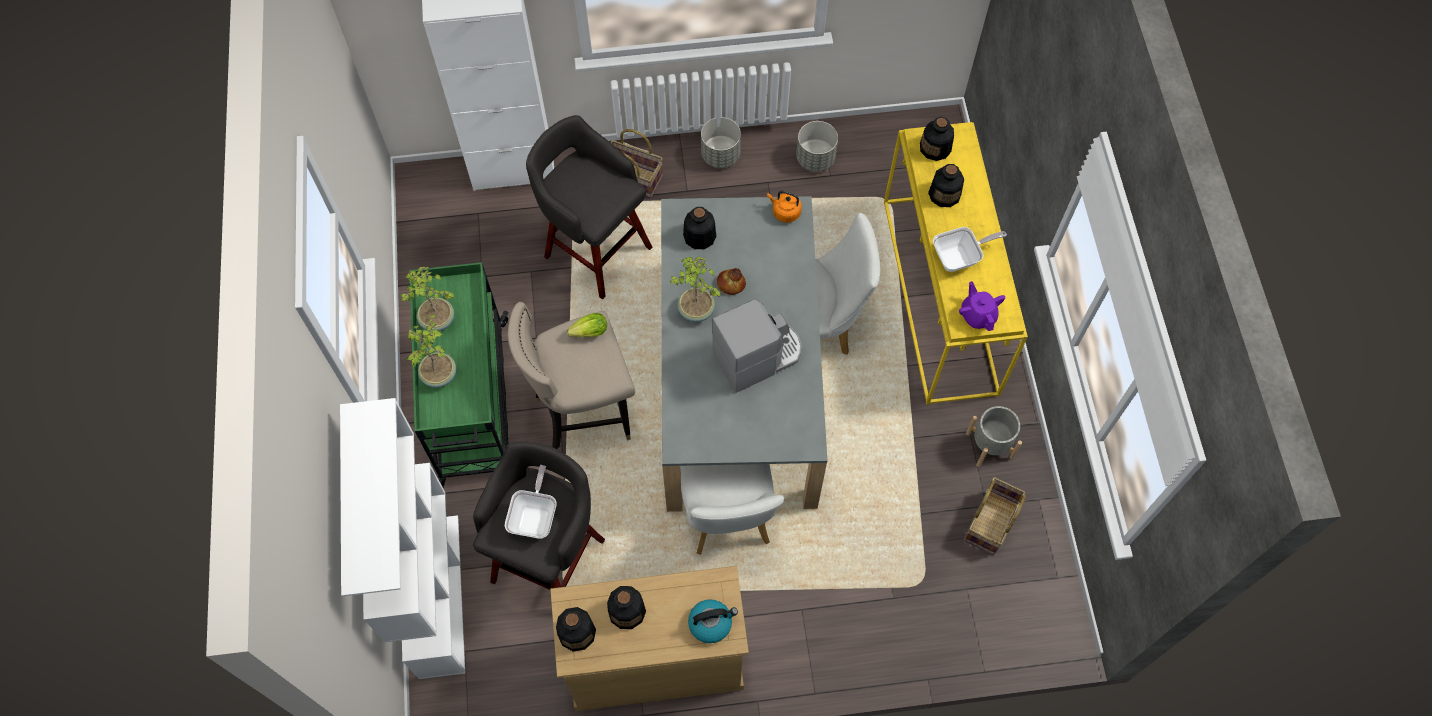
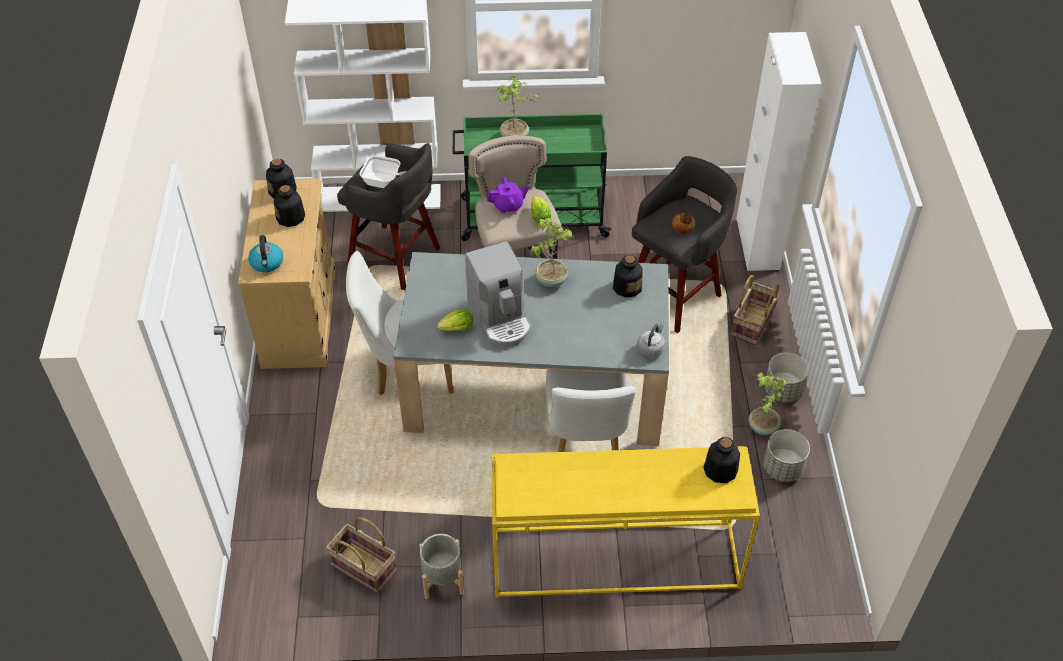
camera: 95 degrees right, 15 degrees down
potted plant [401,267,455,332] -> potted plant moved to [749,372,788,435]
bread [717,268,746,295] -> bread moved to [672,213,695,234]
orange kettle [767,190,802,223] -> grey kettle [637,324,665,358]
bottle [928,164,964,207] -> none
frying pan [933,227,1007,272] -> none
purple teapot [959,281,1005,331] -> purple teapot moved to [487,177,529,213]
none -> lettuce [437,309,473,331]

